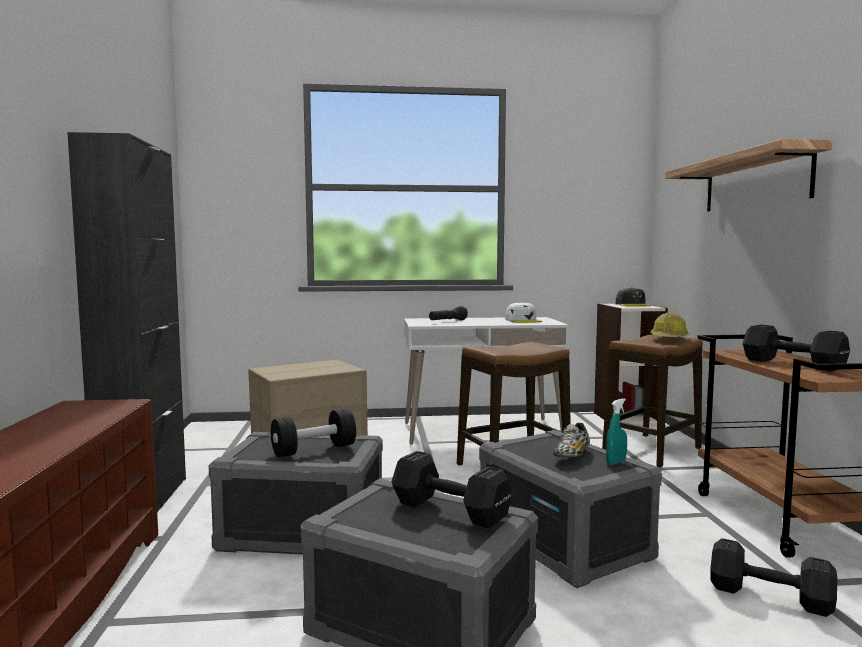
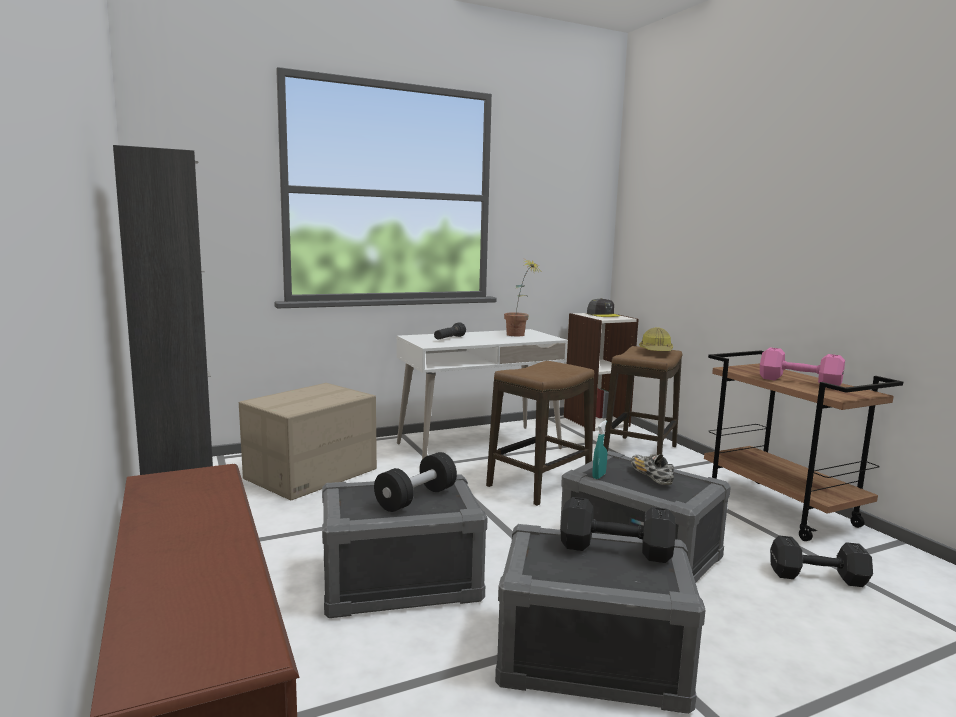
camera: 20 degrees left, 5 degrees up
white cap [505,302,542,323] -> potted plant [504,260,540,336]
shoe [553,423,590,458] -> shoe turned 150 degrees clockwise [631,454,674,485]
turquoise spray bottle [606,398,627,465] -> turquoise spray bottle moved to [592,420,607,479]
shelf [665,139,832,212] -> none
black dumbbell [743,325,850,372] -> pink dumbbell [760,347,845,386]

